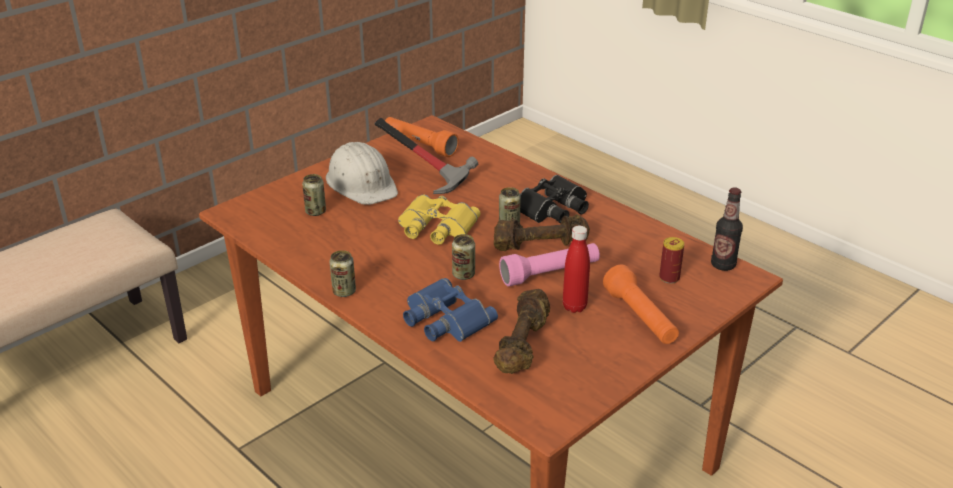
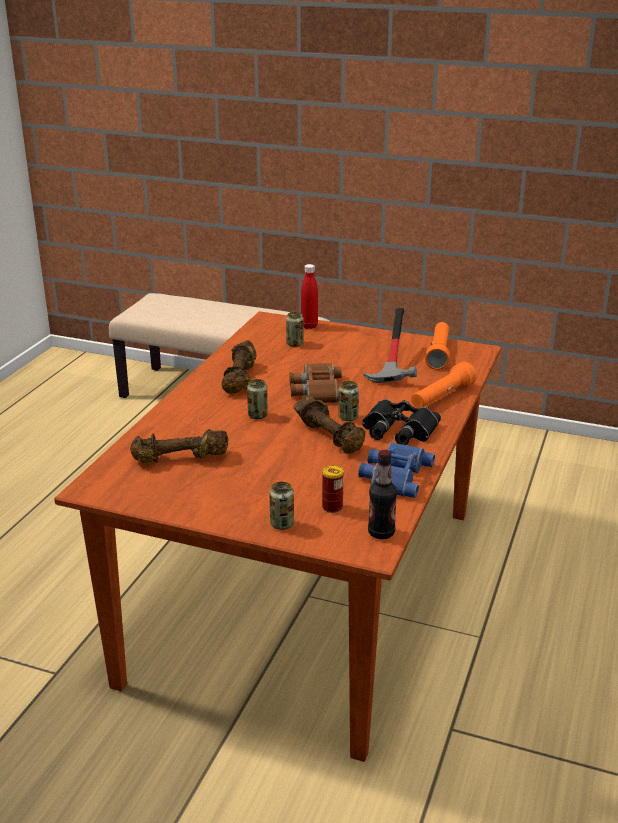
camera: 65 degrees right, 5 degrees down
white hard hat [326,142,398,205] -> none
can [330,250,356,297] -> can moved to [269,482,294,530]
yellow binoculars [398,194,481,245] -> brown binoculars [289,363,342,403]
blue binoculars [403,278,498,342] -> blue binoculars moved to [358,442,435,498]
pink flashlight [499,243,600,287] -> none
red bottle [563,226,590,313] -> red bottle moved to [301,264,318,329]
orange flashlight [603,265,679,344] -> orange flashlight moved to [411,362,477,408]
none -> brown dumbbell [221,340,256,394]

